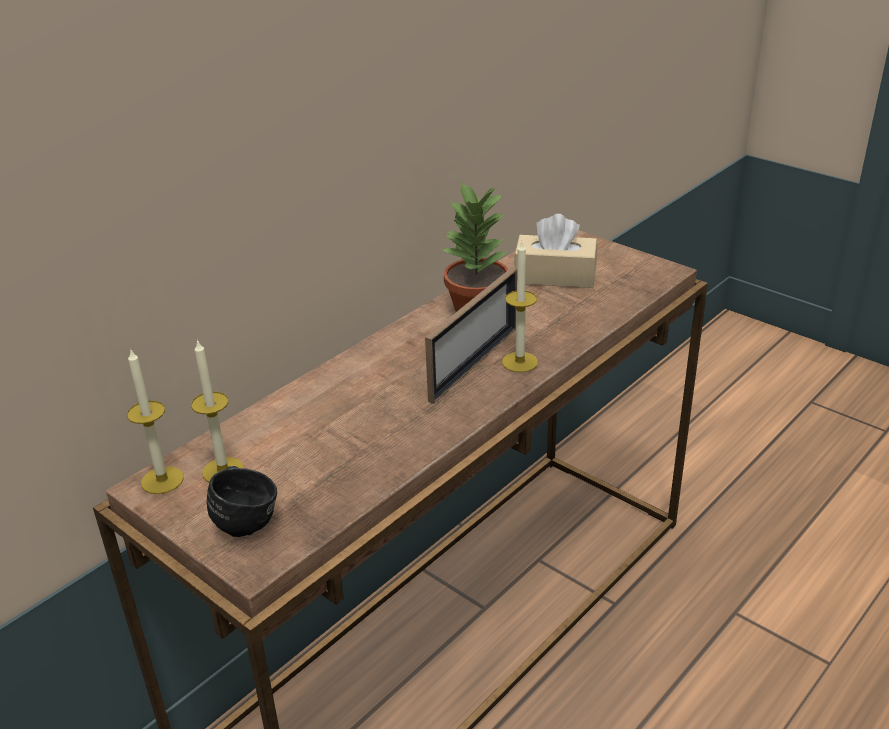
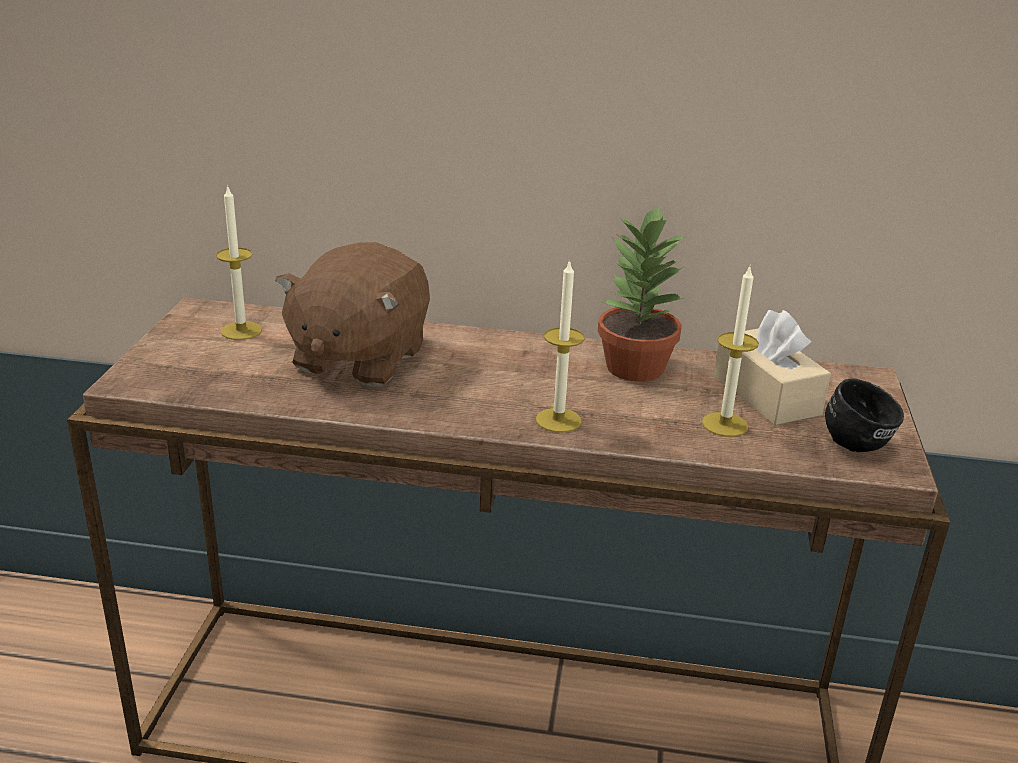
camera: 55 degrees right, 5 degrees down
candle [127,348,184,494] -> candle moved to [702,267,759,437]
black mug [207,466,277,537] -> black mug moved to [825,378,904,452]
picture frame [425,267,517,404] -> none
none -> brown plush toy [275,242,430,387]

